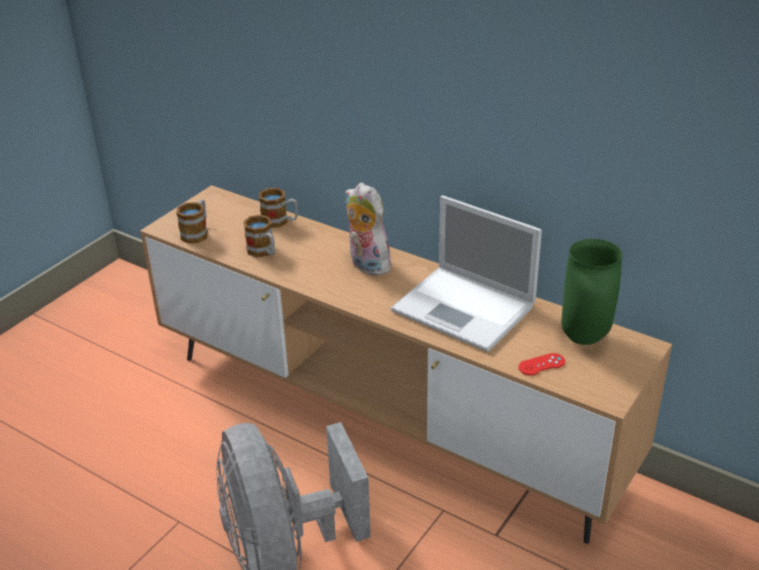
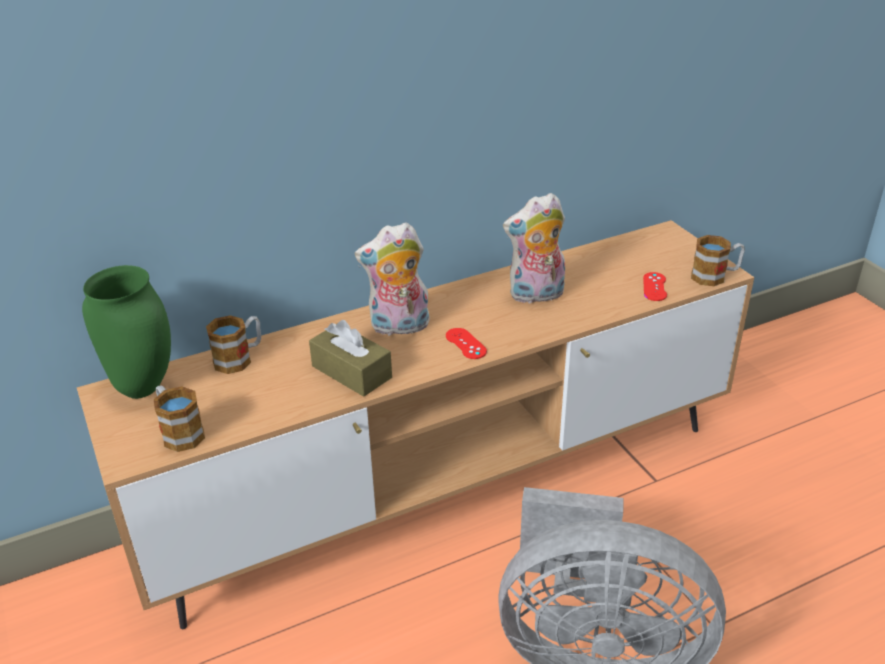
camera: 60 degrees left, 0 degrees up
mug [243,215,275,257] -> mug moved to [691,235,745,286]
laptop [391,195,542,352] -> plush toy [503,193,565,304]
green vase [561,239,623,345] -> green vase moved to [82,265,171,399]
none -> brown tissue box [309,320,392,397]
none -> red game controller [446,328,487,359]

